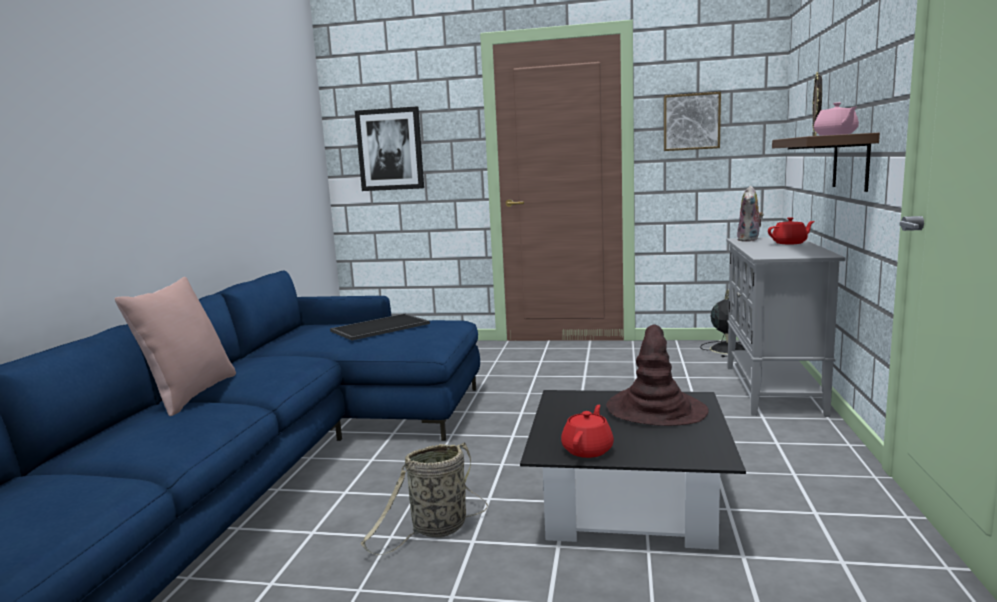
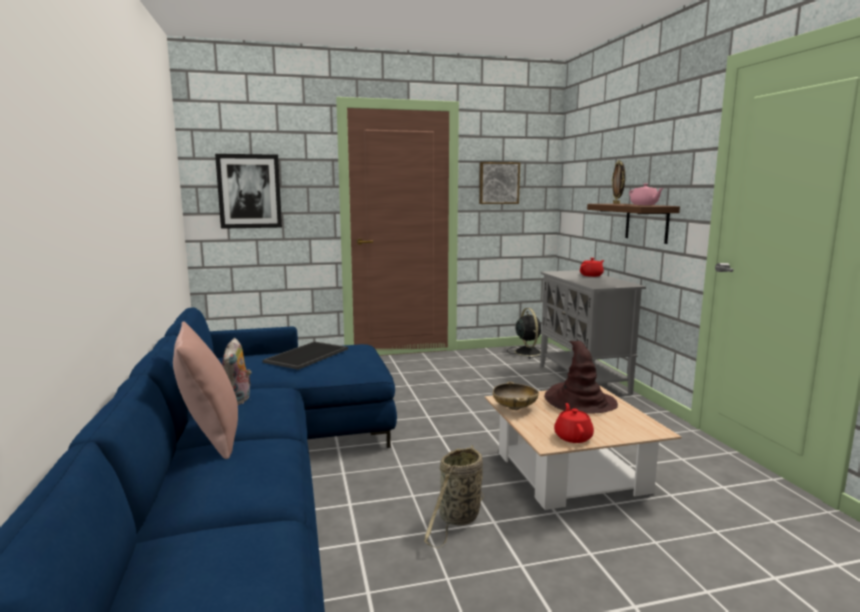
camera: 25 degrees left, 0 degrees up
black coffee table [520,390,746,550] -> beige coffee table [485,385,681,510]
plush toy [737,186,764,242] -> plush toy moved to [222,338,252,405]
none -> beige bowl [493,382,539,410]

